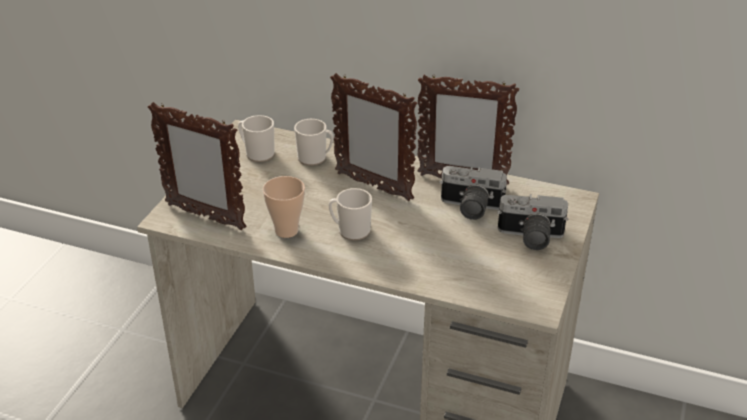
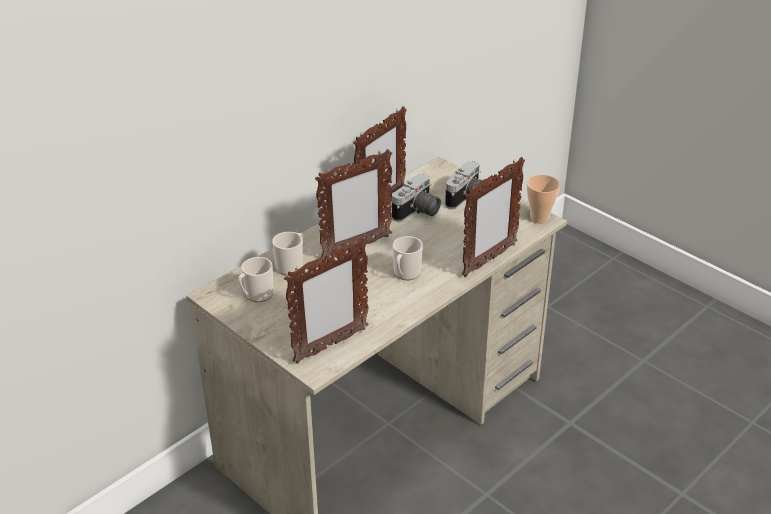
camera: 65 degrees left, 0 degrees up
cup [263,176,305,238] -> cup moved to [527,175,560,224]
none -> picture frame [462,157,525,277]

